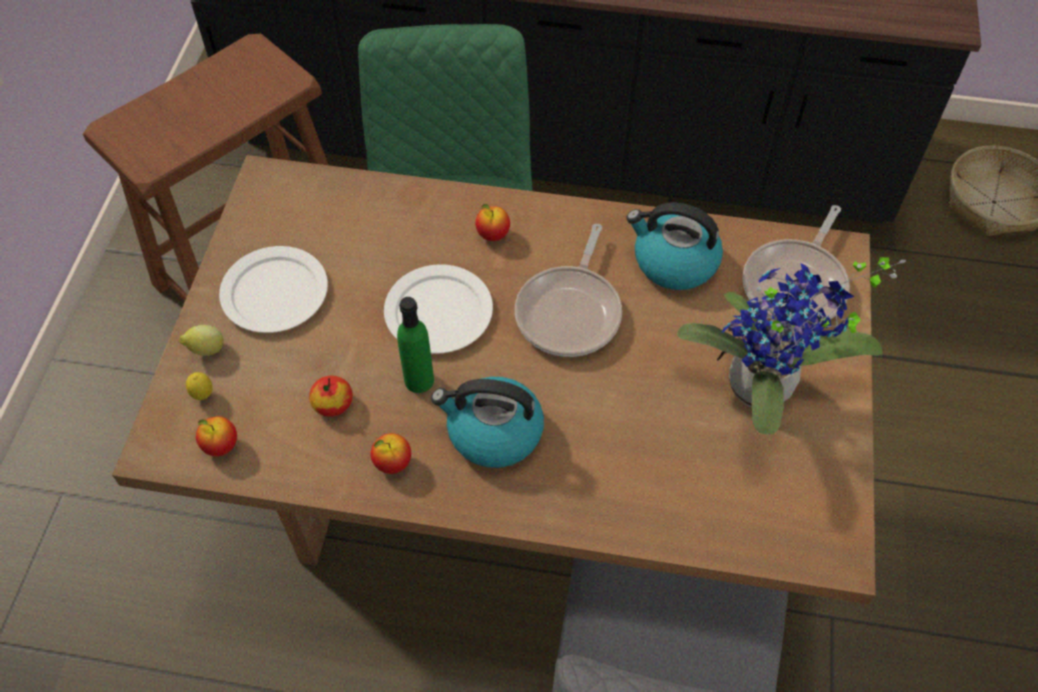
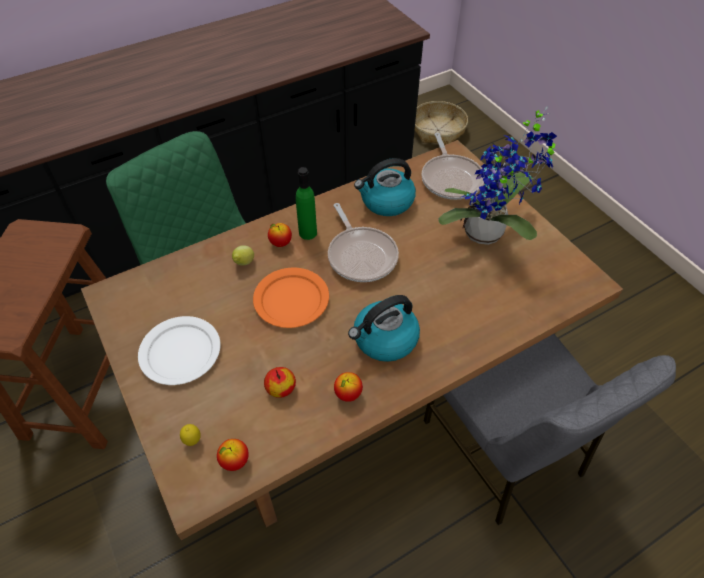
camera: 40 degrees left, 5 degrees down
lemon [179,325,224,356] -> lemon moved to [232,245,254,266]
white plate [384,264,493,354] -> orange plate [253,268,329,328]
green bottle [397,297,434,393] -> green bottle moved to [296,167,317,240]

